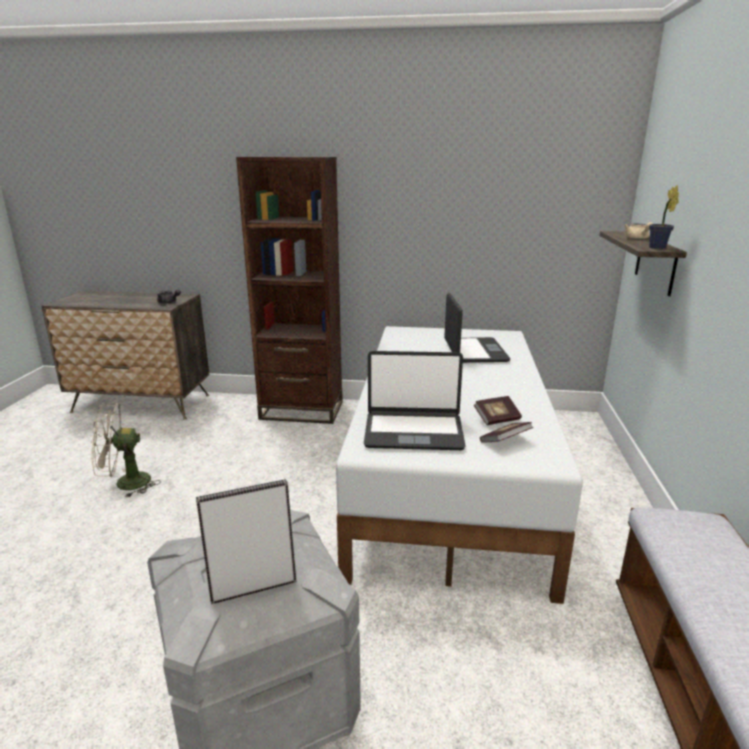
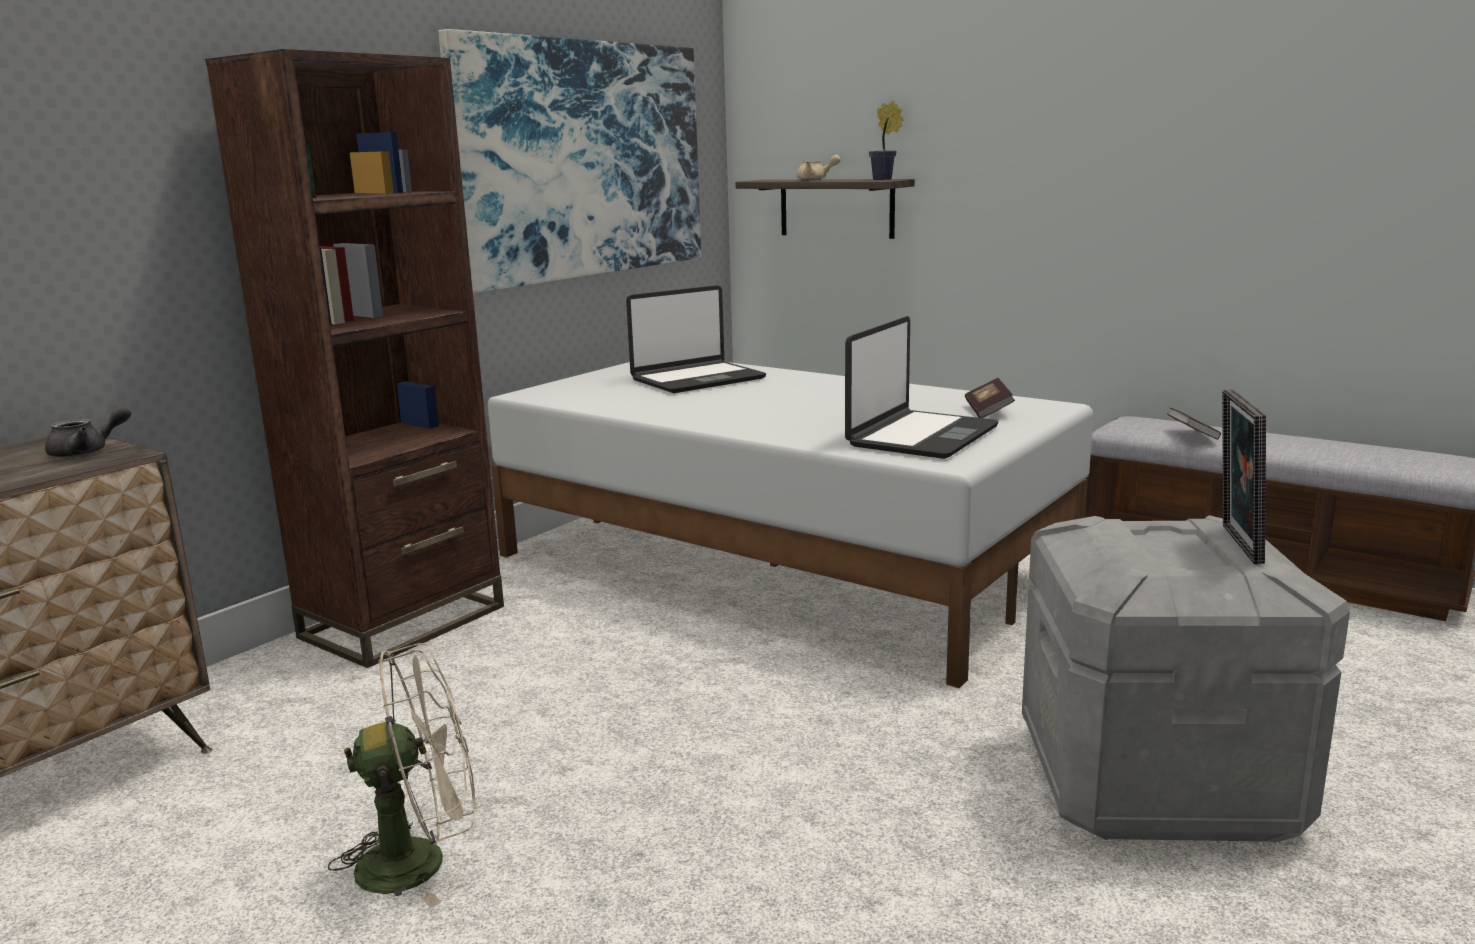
camera: 60 degrees left, 5 degrees down
beige fan [91,402,161,498] -> beige fan turned 120 degrees counterclockwise [328,643,476,908]
laptop [444,293,510,363] -> laptop turned 120 degrees clockwise [626,285,766,393]
book [474,396,522,425] -> book moved to [1167,408,1221,440]
none -> picture [438,29,701,293]

